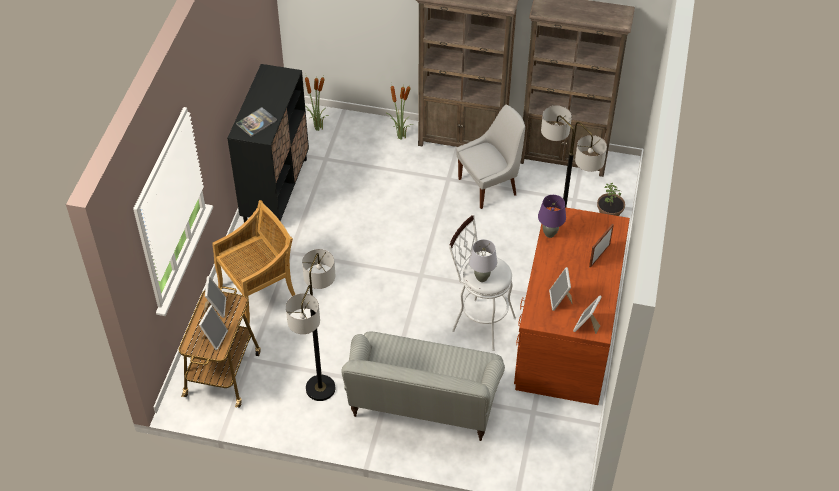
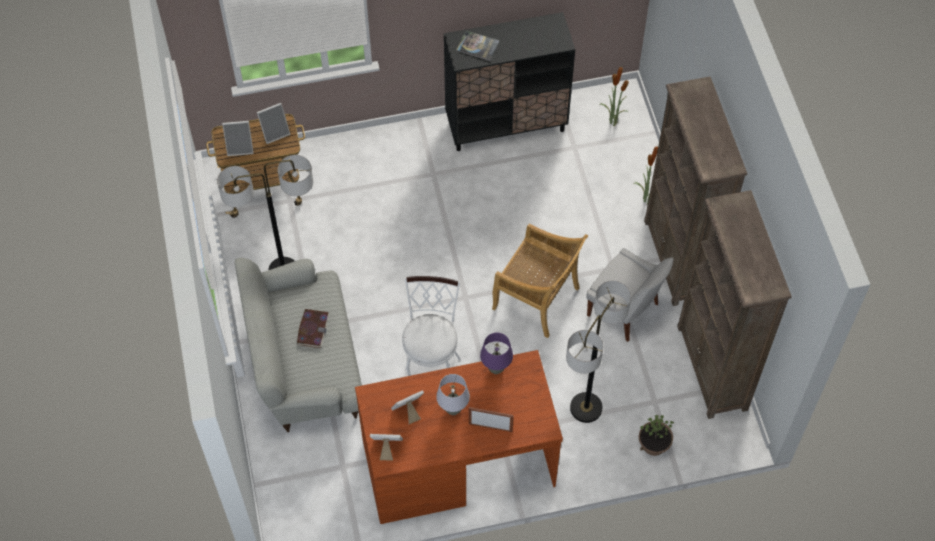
camera: 65 degrees right, 10 degrees up
beige chair [213,200,296,324] -> beige chair moved to [492,223,588,338]
grey table lamp [469,239,497,282] -> grey table lamp moved to [436,374,470,415]
none -> book [297,309,329,348]

